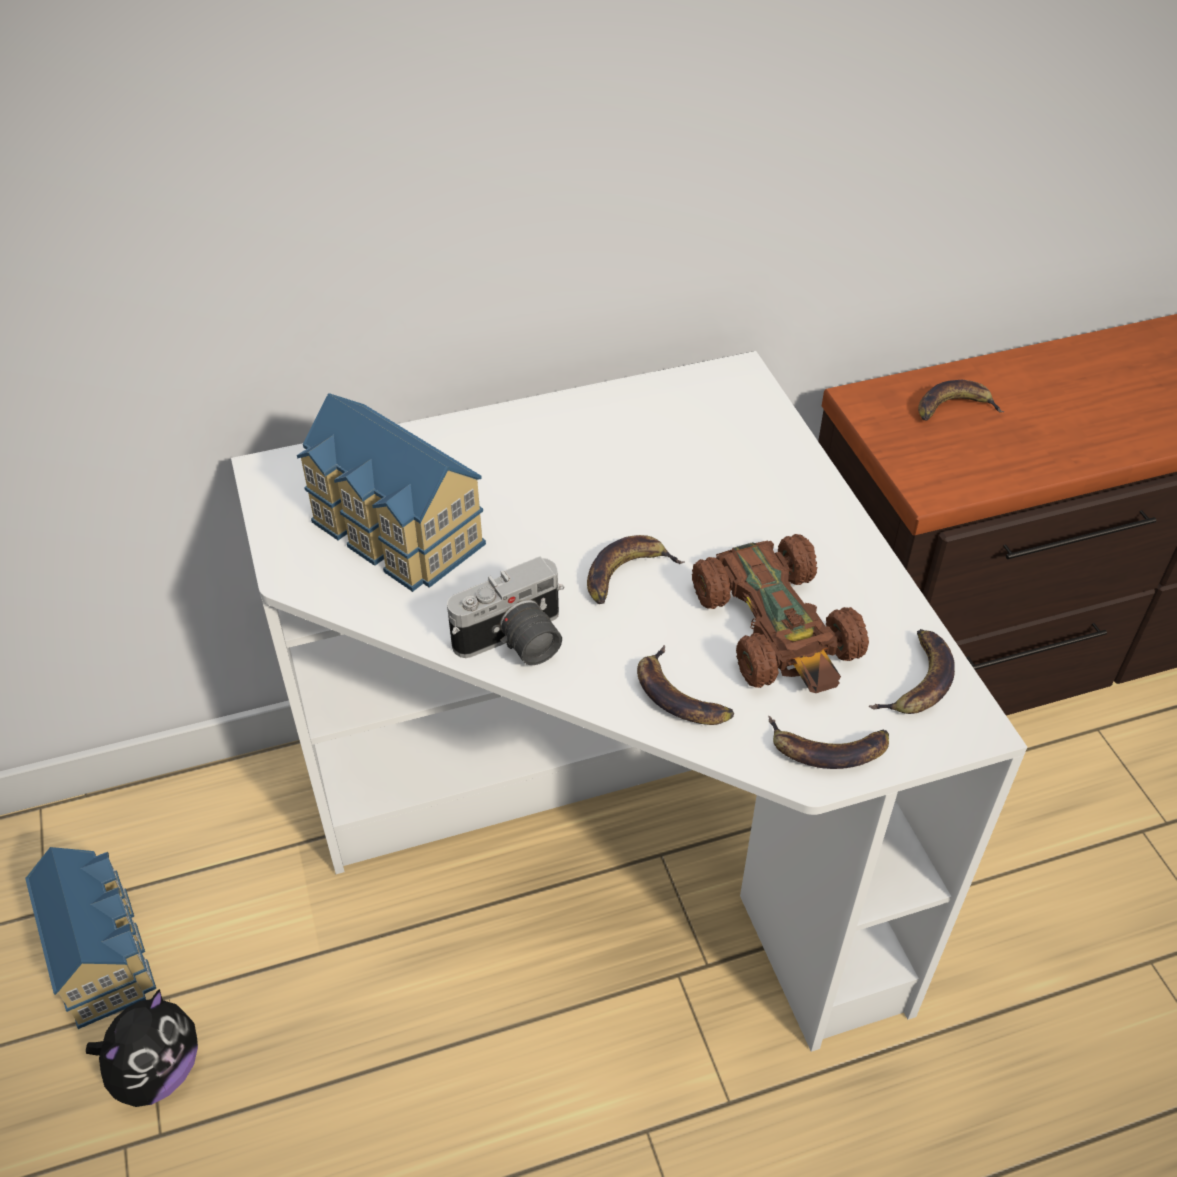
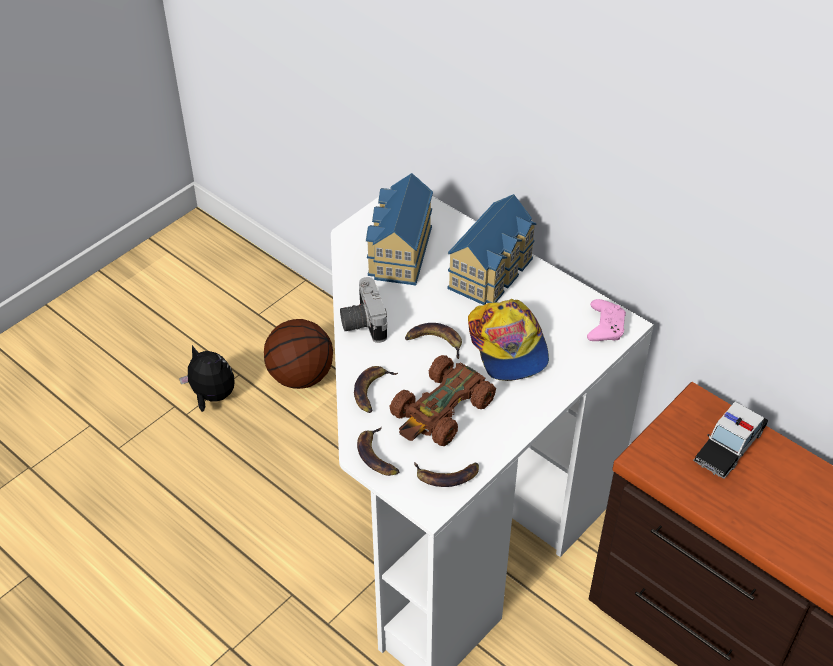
camera: 60 degrees right, 0 degrees up
toy house [25,847,156,1029] -> toy house moved to [447,194,537,305]
plush toy [86,989,198,1107] -> plush toy turned 150 degrees counterclockwise [179,345,235,412]
camera [447,556,564,665] -> camera turned 45 degrees clockwise [340,277,387,343]
banana [918,380,1005,421] -> toy car [693,402,768,479]
none -> basketball [264,319,333,389]
none -> cap [468,299,549,381]
none -> pink game controller [587,299,626,341]

